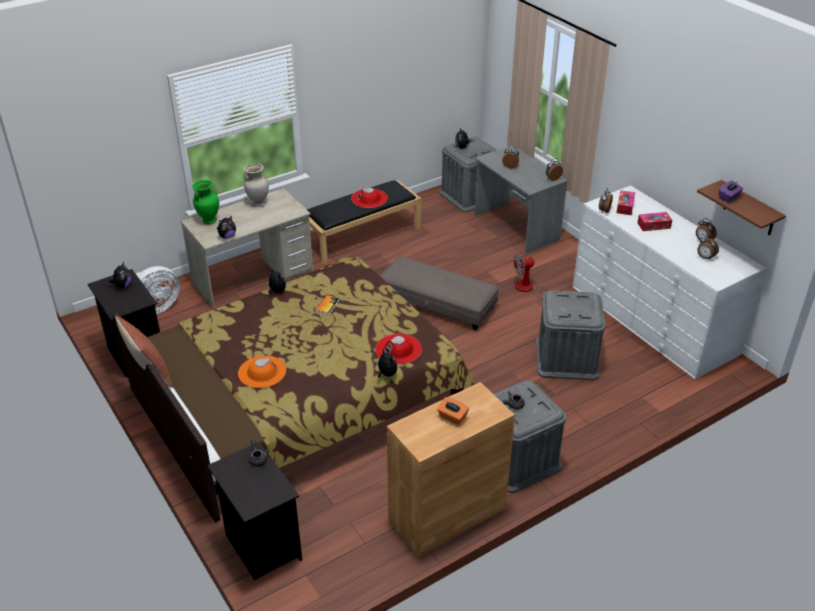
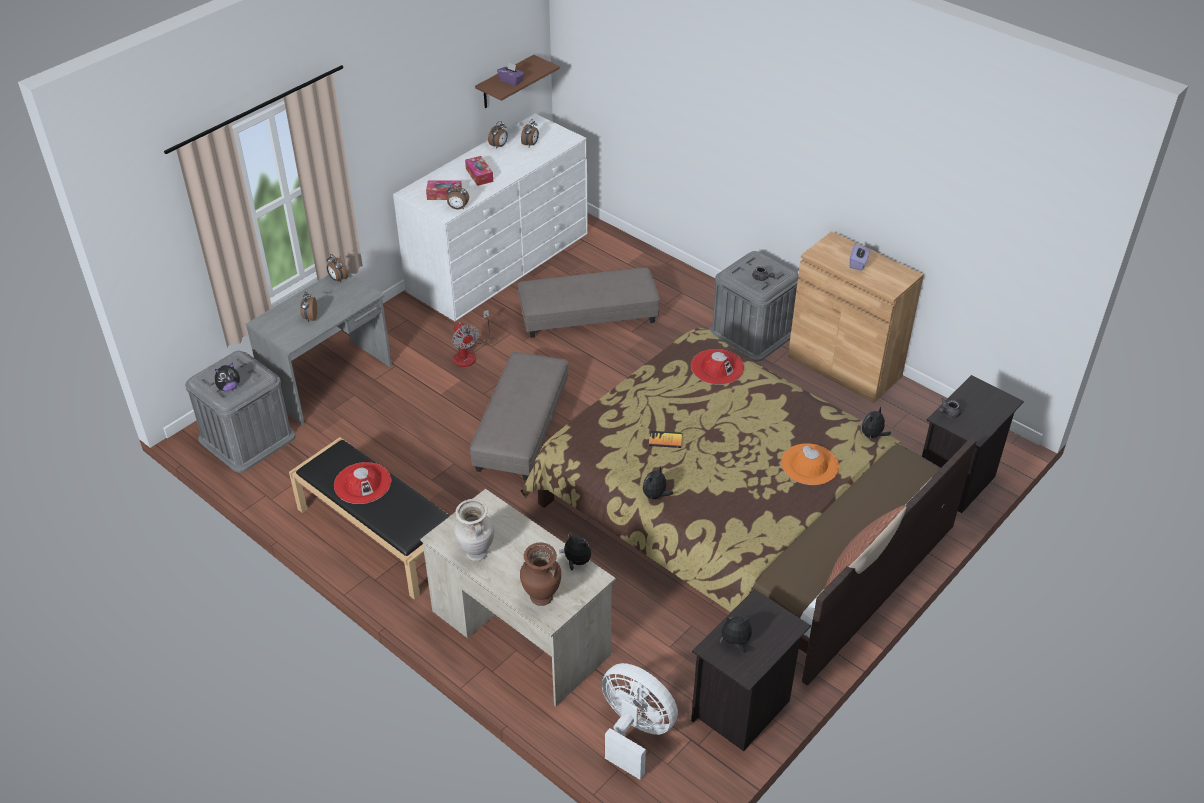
camera: 105 degrees left, 5 degrees up
green vase [192,180,219,224] -> brown vase [520,543,561,606]
plush toy [376,349,397,377] -> plush toy moved to [862,406,891,439]
orange tissue box [437,397,469,425] -> purple tissue box [849,244,870,271]
grey storage box [536,290,605,380] -> grey ottoman [518,267,660,338]

